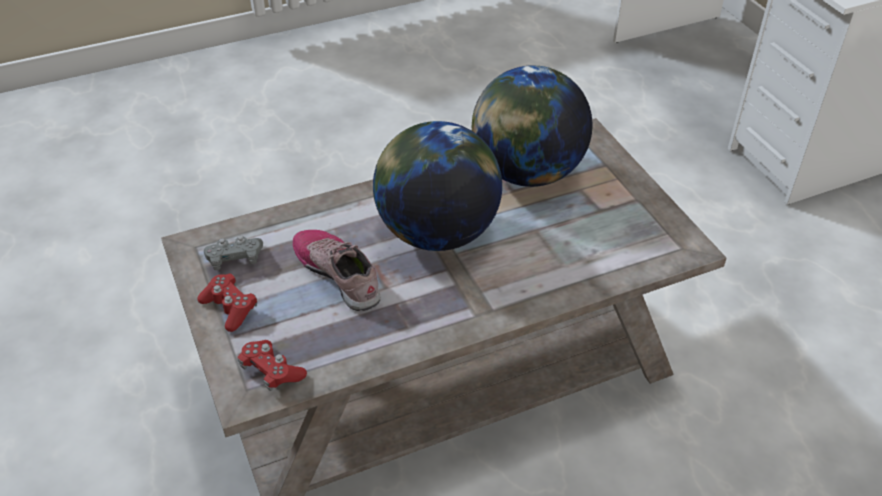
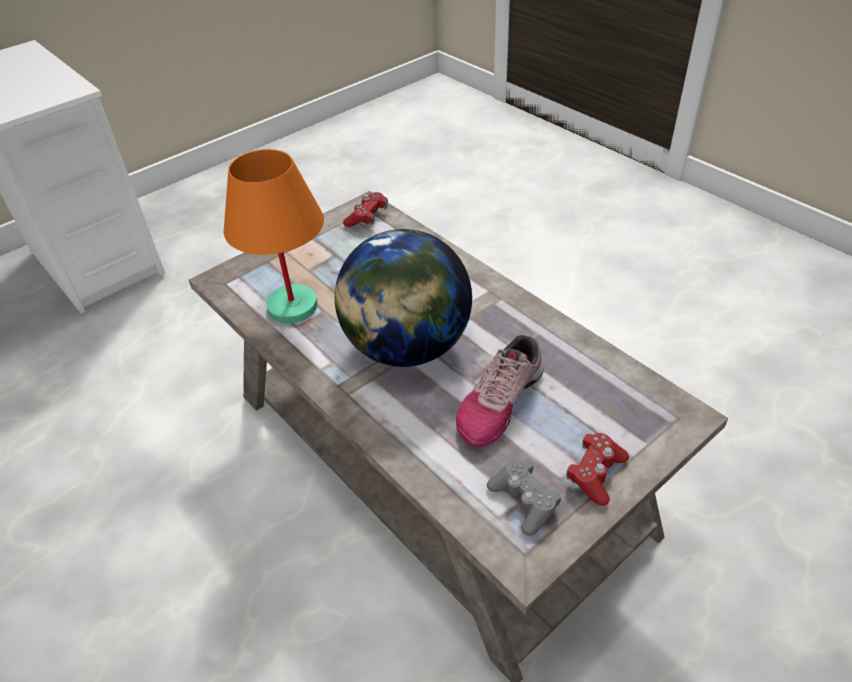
camera: 105 degrees left, 0 degrees up
red game controller [238,340,307,391] -> red game controller moved to [343,192,388,227]
globe [472,65,593,187] -> orange table lamp [224,149,324,323]

